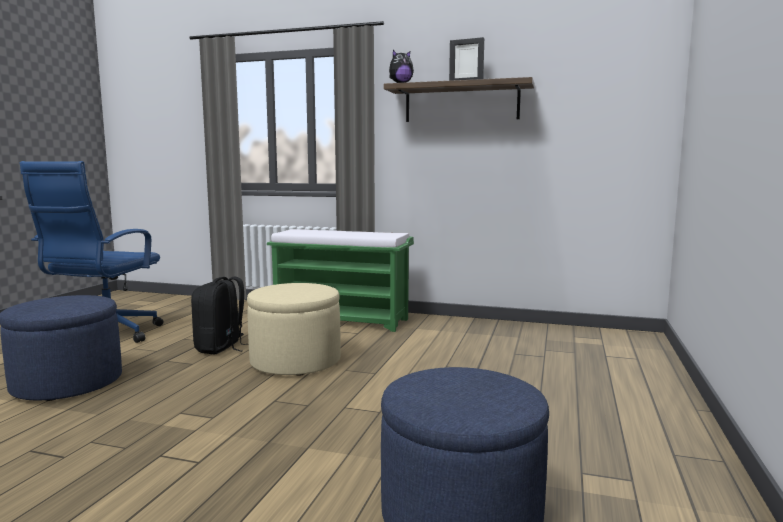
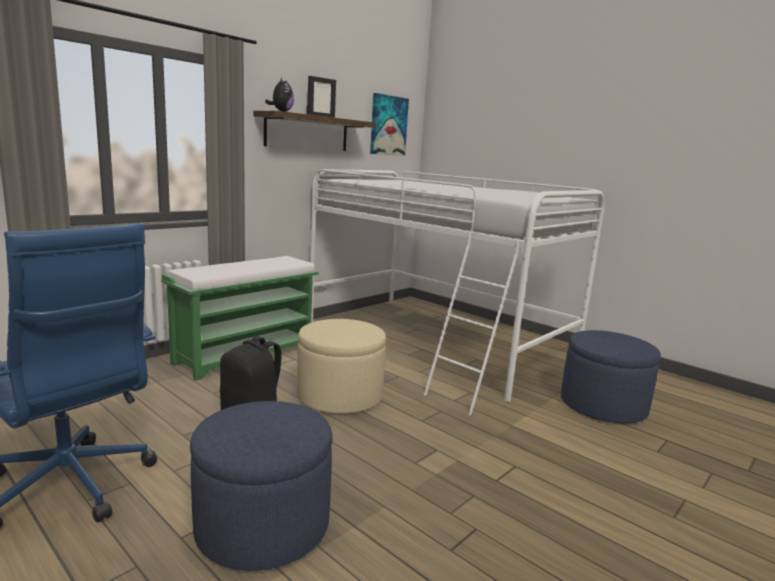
camera: 65 degrees left, 5 degrees up
none -> white bed [310,169,605,415]
none -> picture [370,93,409,156]

